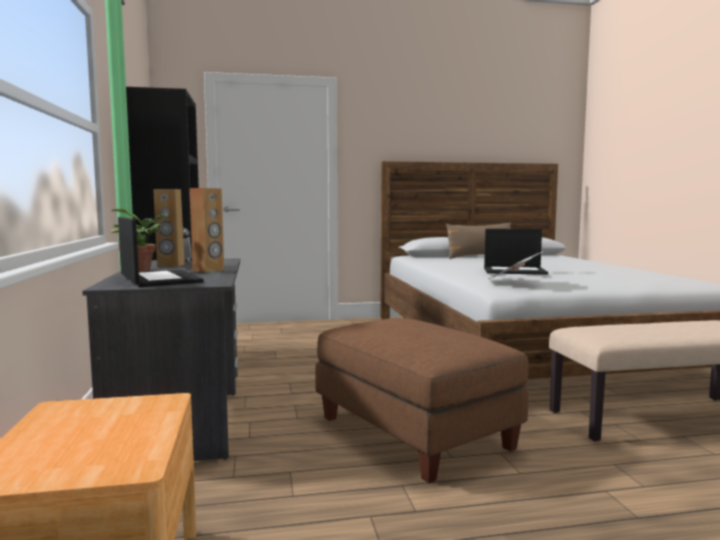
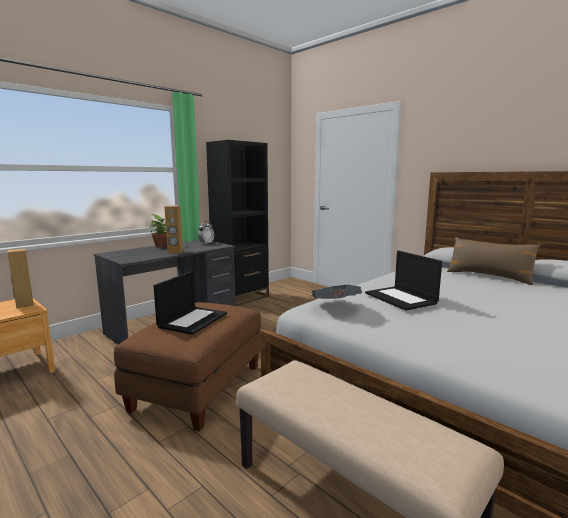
camera: 55 degrees right, 5 degrees up
laptop [118,217,204,287] -> laptop moved to [153,271,227,335]
brown speaker [153,189,185,267] -> brown speaker moved to [8,248,34,308]

